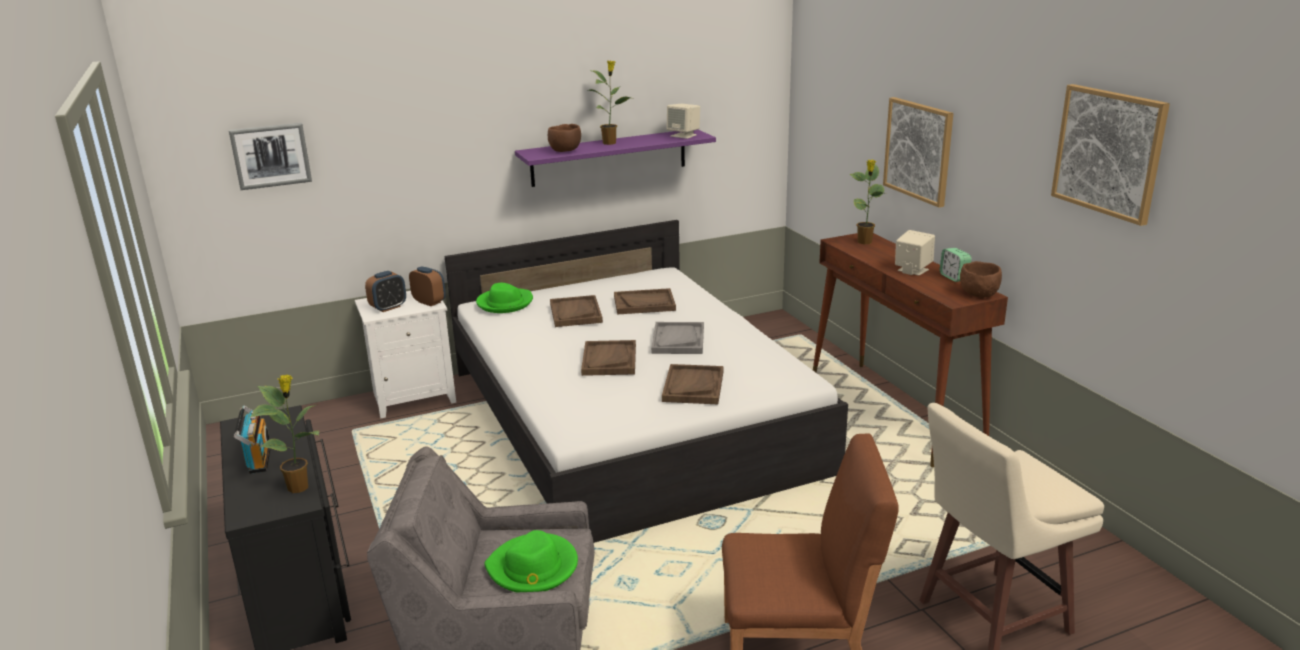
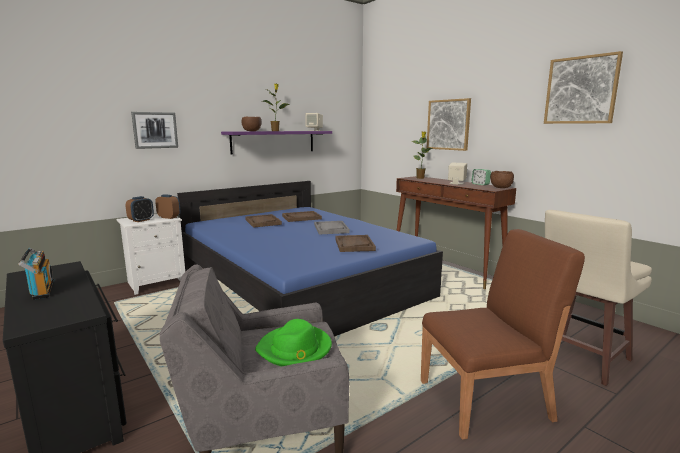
camera: 15 degrees left, 10 degrees down
picture [229,123,312,190] -> picture moved to [131,112,178,149]
potted plant [250,374,320,493] -> none
white bed [444,220,848,543] -> blue bed [177,181,443,337]
green hat [476,283,533,313] -> none
brown tray [581,340,636,376] -> none

